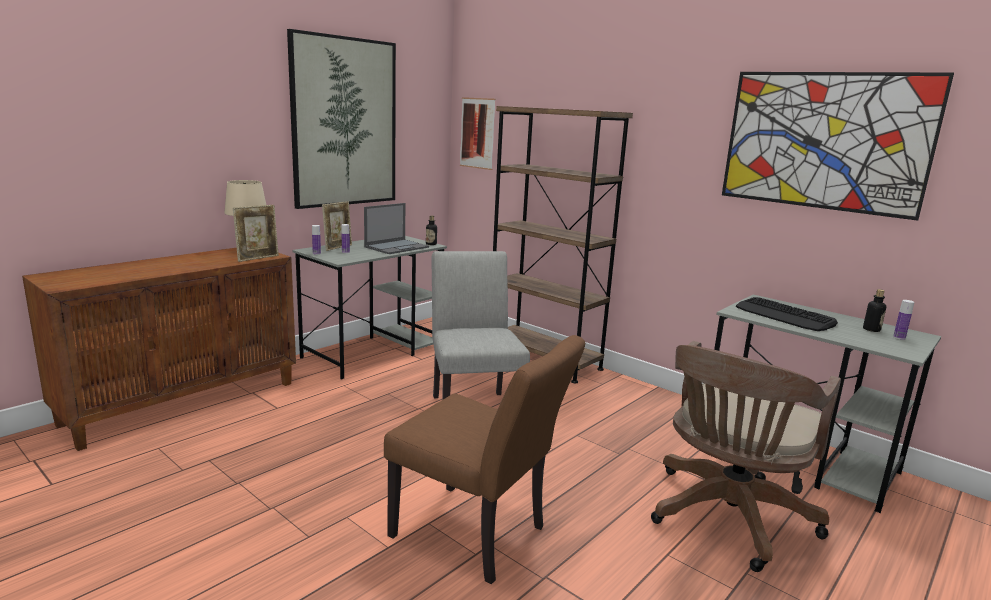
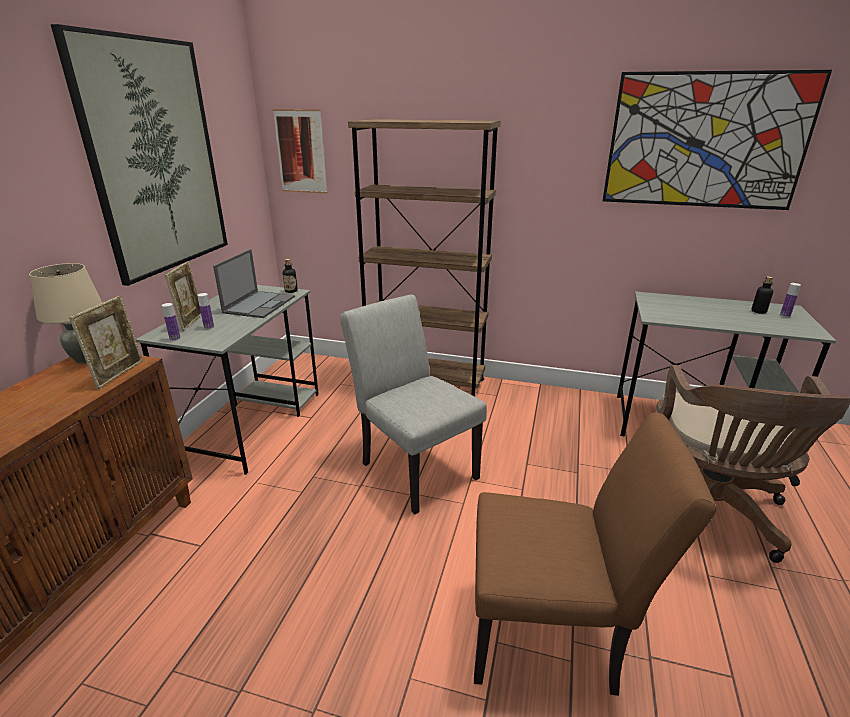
camera: 25 degrees left, 10 degrees up
keyboard [736,297,838,331] -> none

